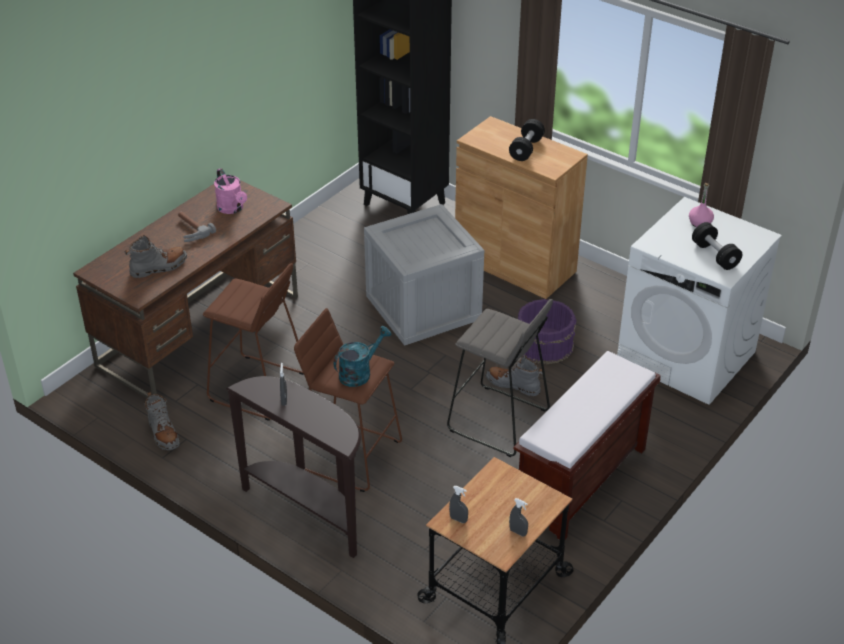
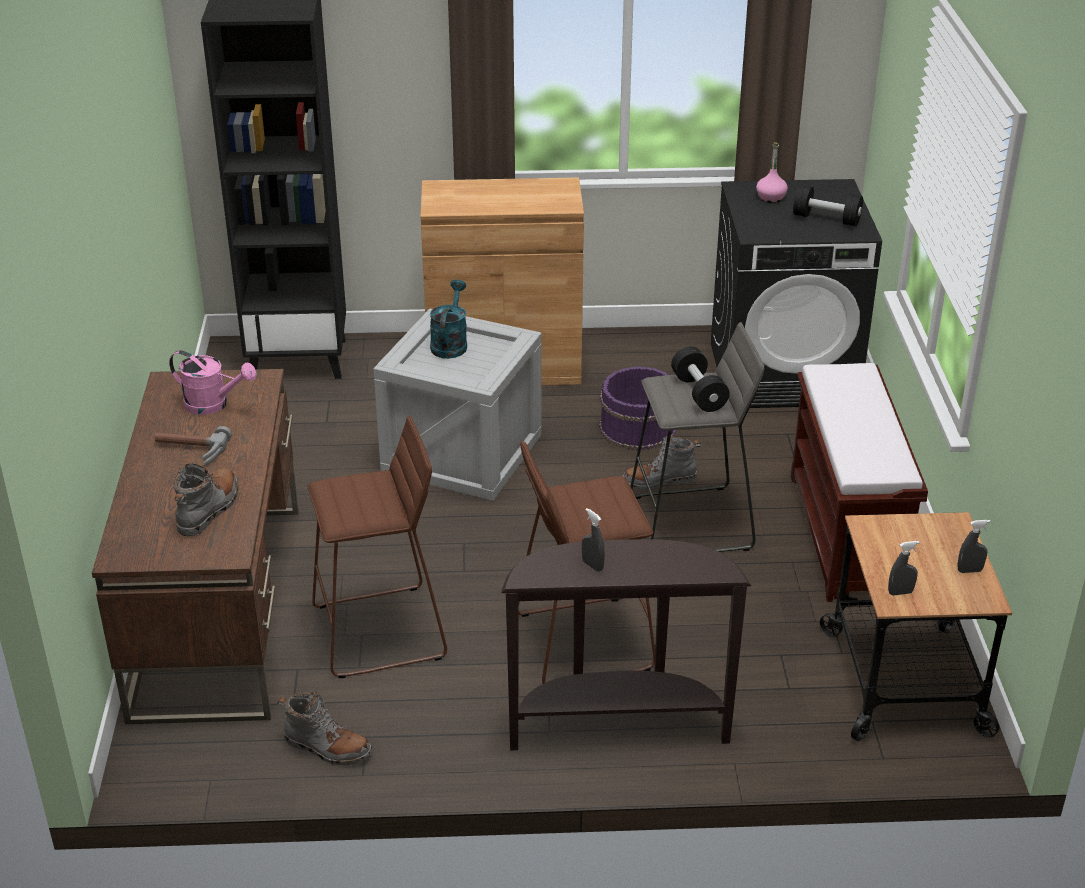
camera: 40 degrees left, 5 degrees down
turquoise watering can [333,326,391,387] -> turquoise watering can moved to [430,280,467,359]
black dumbbell [509,119,545,161] -> black dumbbell moved to [671,347,730,412]
white washing machine [617,197,782,405] -> black washing machine [711,179,882,408]

